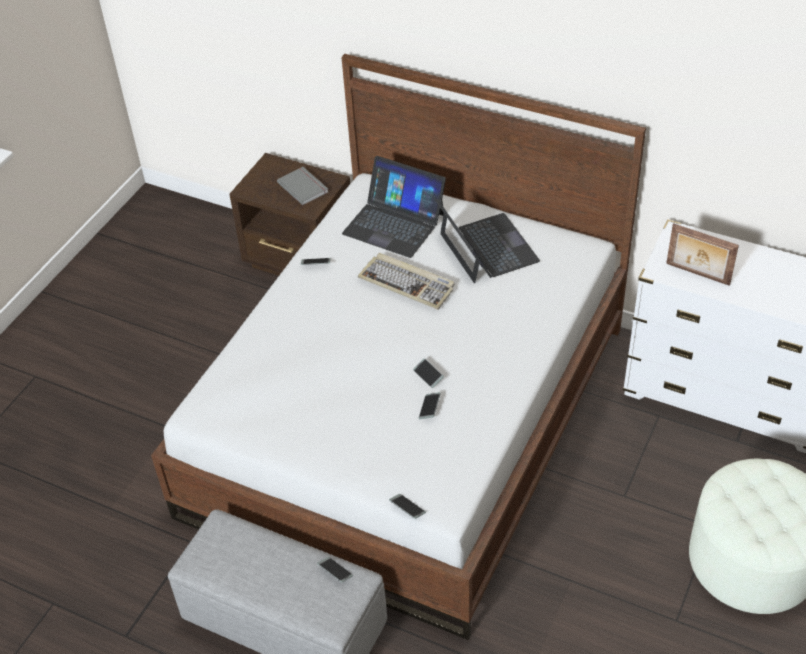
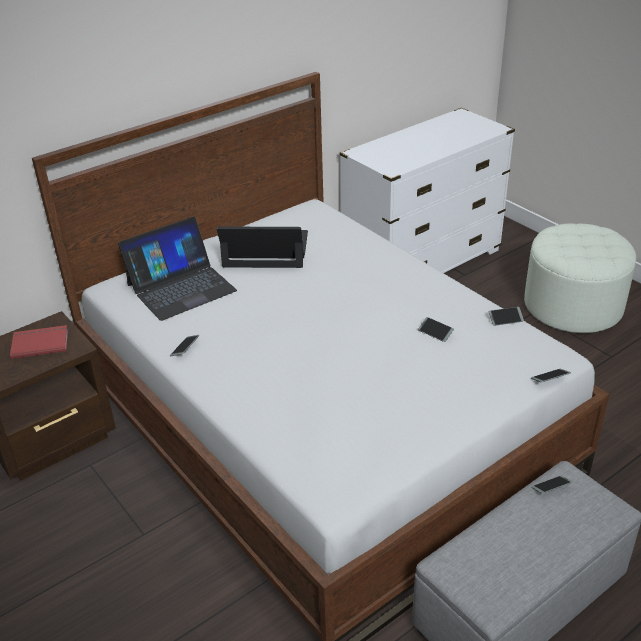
camera: 65 degrees left, 10 degrees down
grey book [277,167,328,205] -> red book [10,325,68,359]
keyboard [358,253,455,310] -> none
phone [413,358,444,388] -> phone moved to [489,307,524,326]
picture frame [666,223,739,286] -> none

